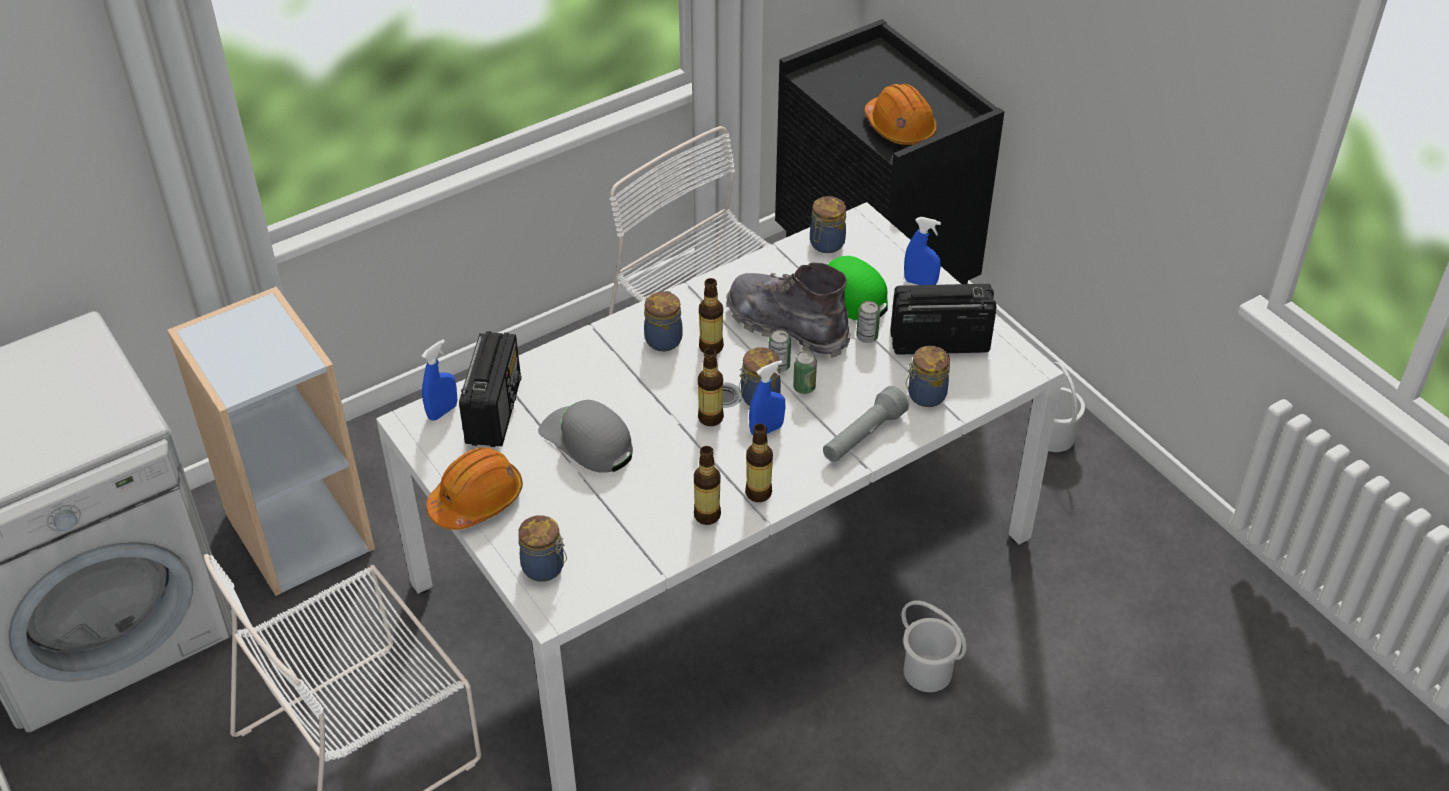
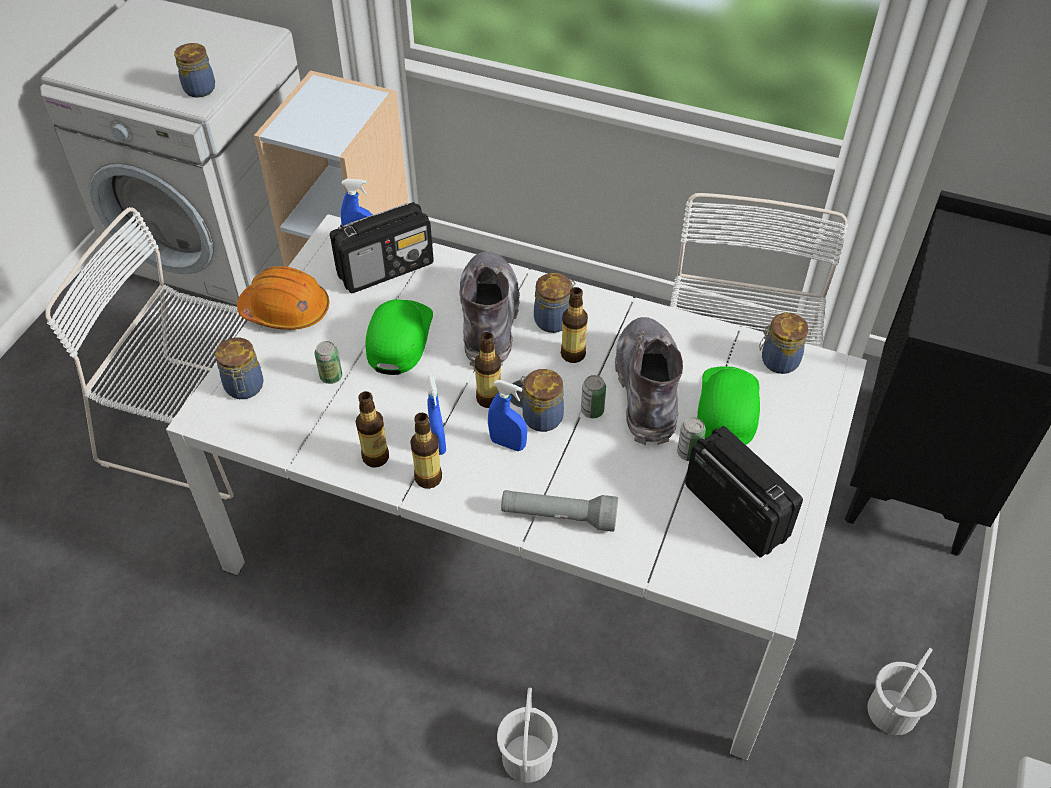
camera: 55 degrees right, 5 degrees up
grey cap [538,400,633,473] -> green cap [365,299,433,375]
can [793,351,817,394] -> can moved to [315,341,342,384]
orange hard hat [864,84,937,146] -> none
blue spray bottle [904,217,941,285] -> blue spray bottle moved to [427,374,446,455]
jar [905,346,950,407] -> jar moved to [174,43,215,98]
none -> grey boot [459,251,520,367]

